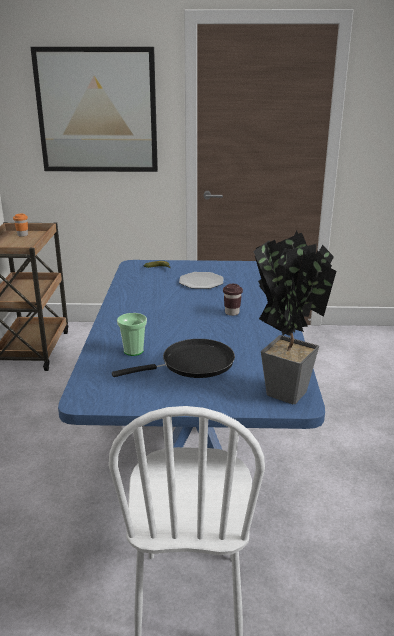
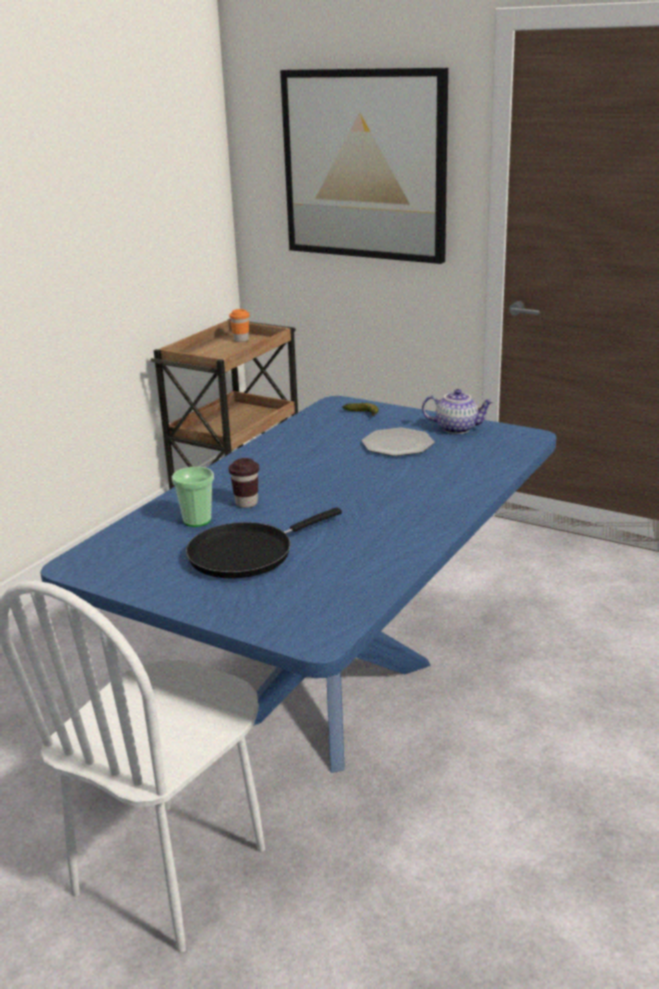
camera: 30 degrees right, 0 degrees up
black frying pan [112,339,235,378] -> black frying pan turned 135 degrees clockwise [186,508,342,579]
brown cup [223,284,243,316] -> brown cup moved to [229,458,259,508]
potted plant [253,230,336,404] -> none
none -> teapot [422,389,494,434]

